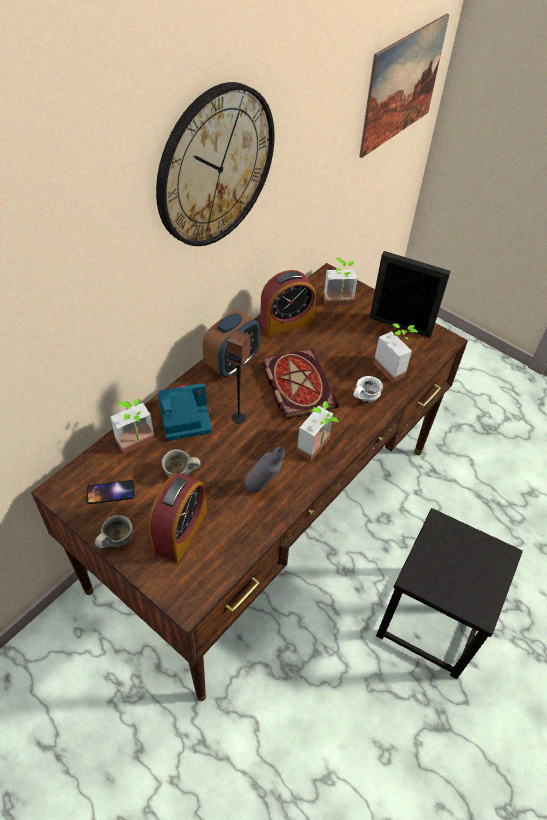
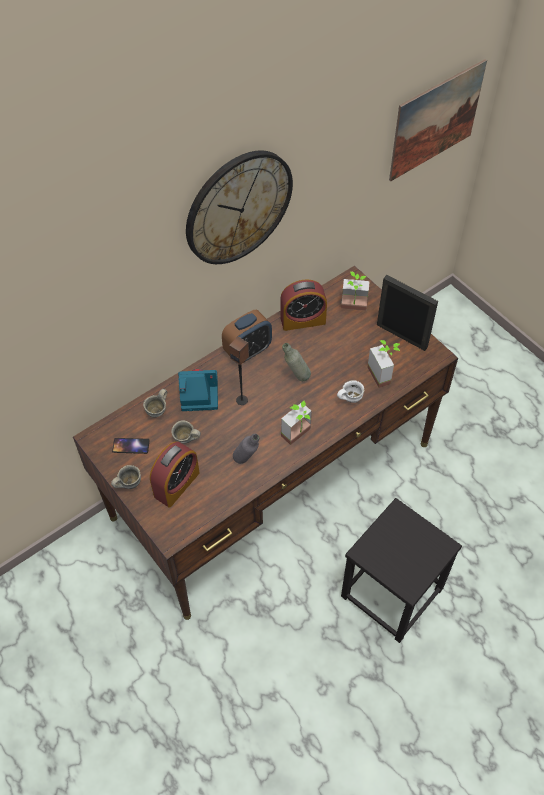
camera: 15 degrees right, 5 degrees up
potted plant [110,398,155,454] -> grey mug [143,389,167,418]
book [262,349,339,420] -> grey bottle [282,343,311,381]

